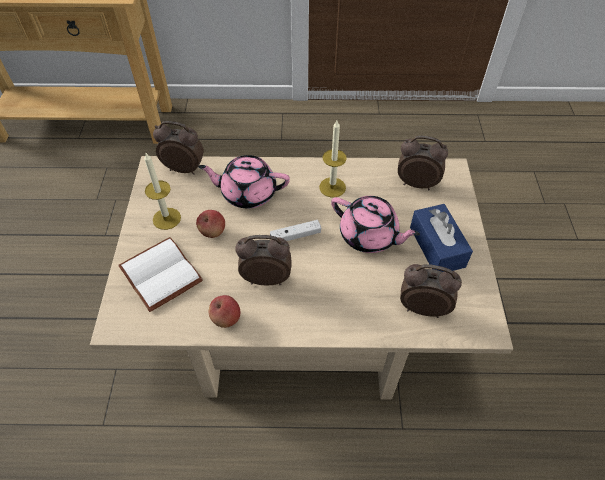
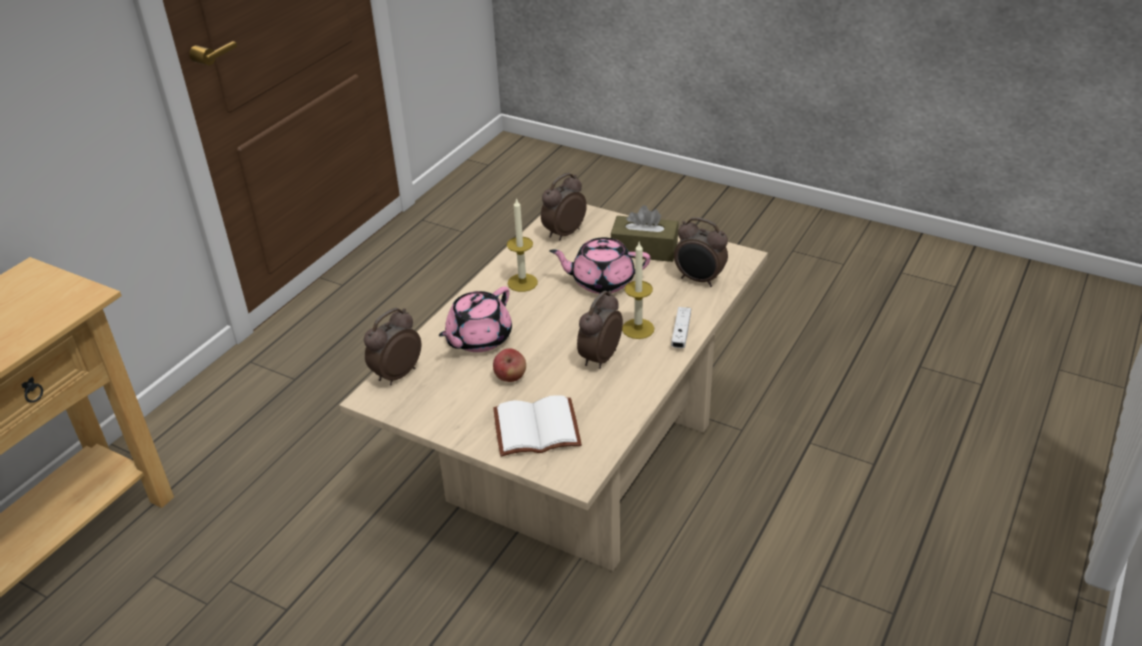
camera: 60 degrees left, 15 degrees down
candle [144,153,181,230] -> candle moved to [622,242,654,339]
apple [209,295,240,328] -> none
white game controller [270,220,321,241] -> white game controller moved to [671,307,691,348]
pink teapot [331,196,420,253] -> pink teapot turned 150 degrees counterclockwise [549,238,650,294]
alarm clock [400,264,462,318] -> alarm clock turned 105 degrees counterclockwise [674,217,728,287]
blue tissue box [410,204,473,272] -> brown tissue box [611,205,678,262]

